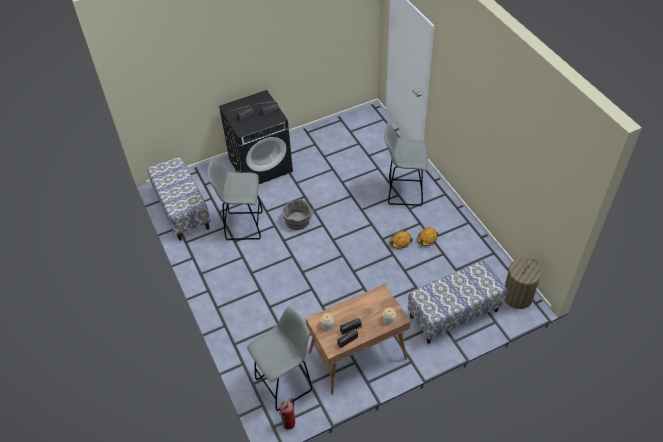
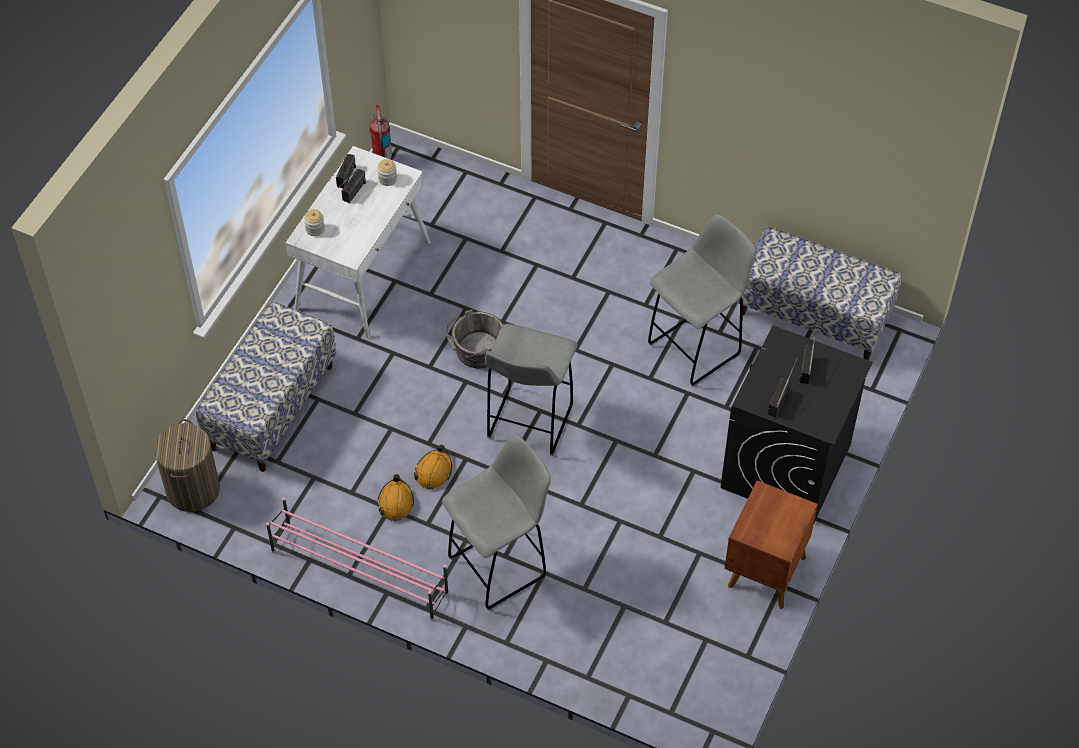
camera: 140 degrees right, 5 degrees up
grey stool [247,307,312,411] -> grey stool moved to [485,324,578,456]
grey bucket [282,199,314,230] -> grey bucket moved to [446,310,503,368]
brown desk [305,284,411,395] -> white desk [285,146,431,338]
none -> pink shoe rack [266,497,449,621]
none -> brown nightstand [724,480,818,609]

